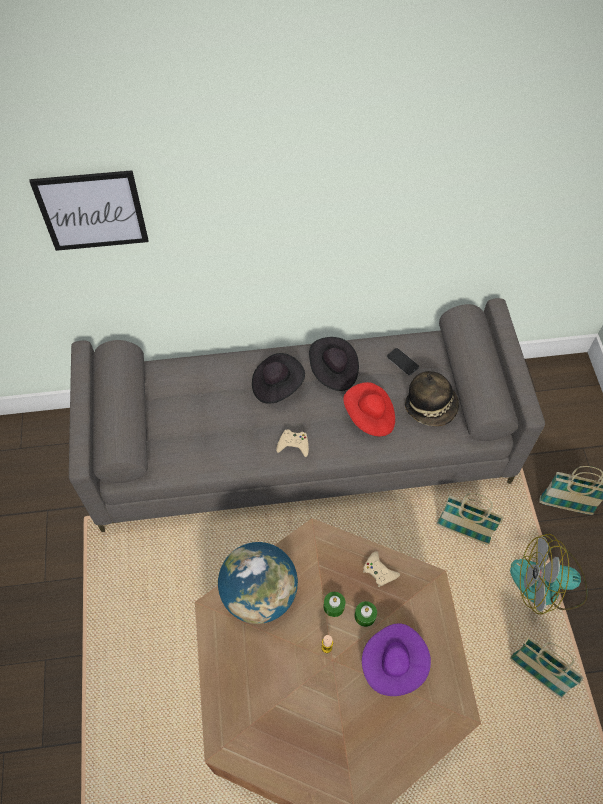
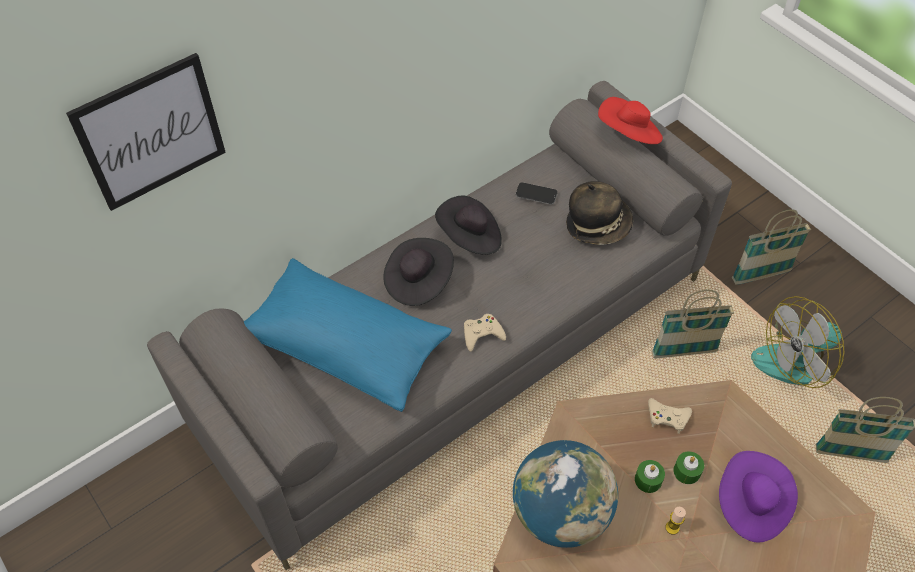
camera: 30 degrees left, 5 degrees down
red hat [343,382,395,436] -> red hat moved to [598,97,663,144]
none -> blue pillow [244,258,452,412]

